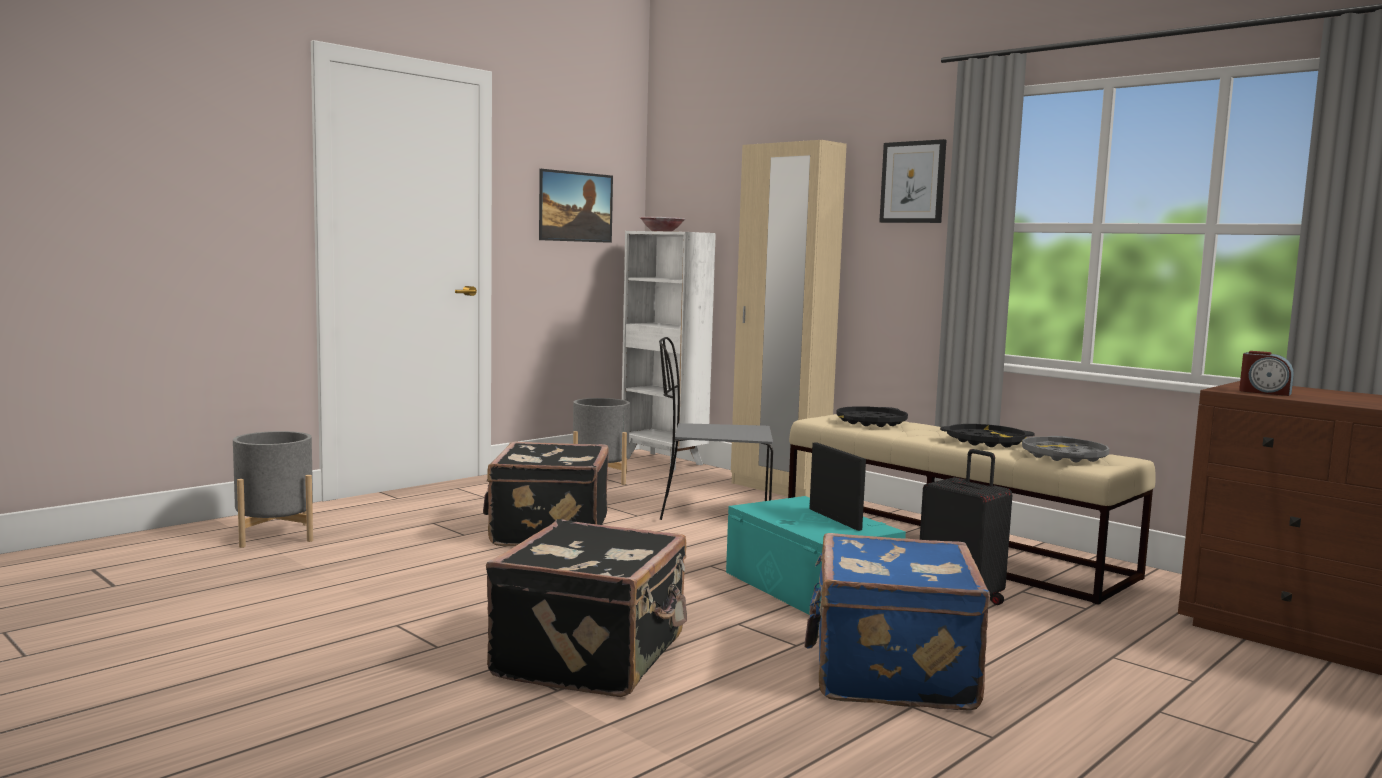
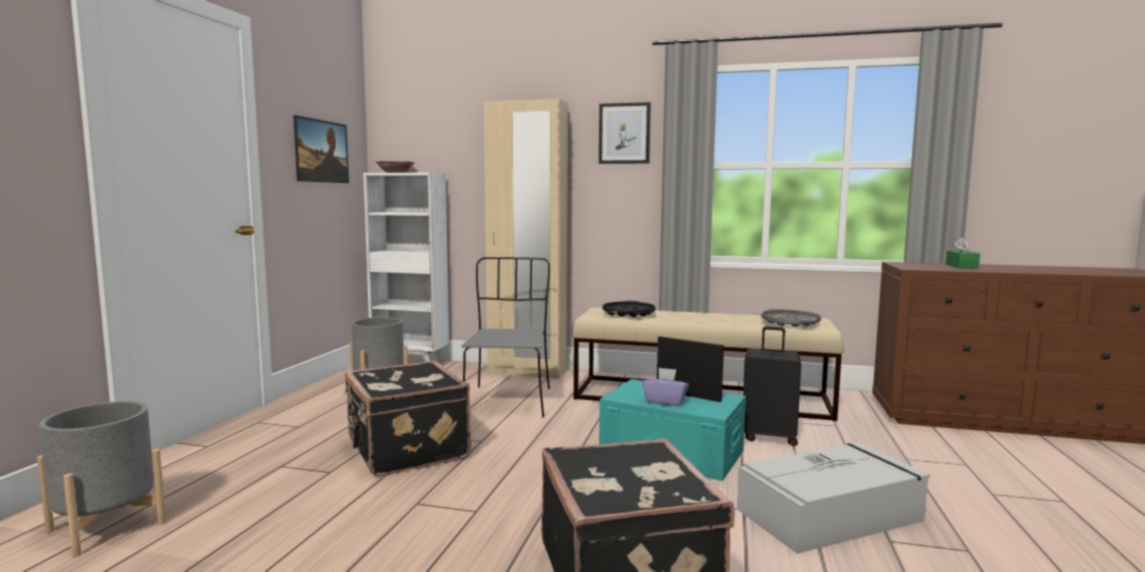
camera: 30 degrees left, 0 degrees up
grey chair [659,337,773,520] -> grey chair turned 120 degrees clockwise [461,257,550,418]
blue suitcase [804,533,990,711] -> grey storage box [737,442,930,554]
black tray [940,424,1035,448] -> none
alarm clock [1239,351,1294,396] -> none
none -> purple tissue box [642,368,689,406]
none -> green tissue box [946,237,980,269]

